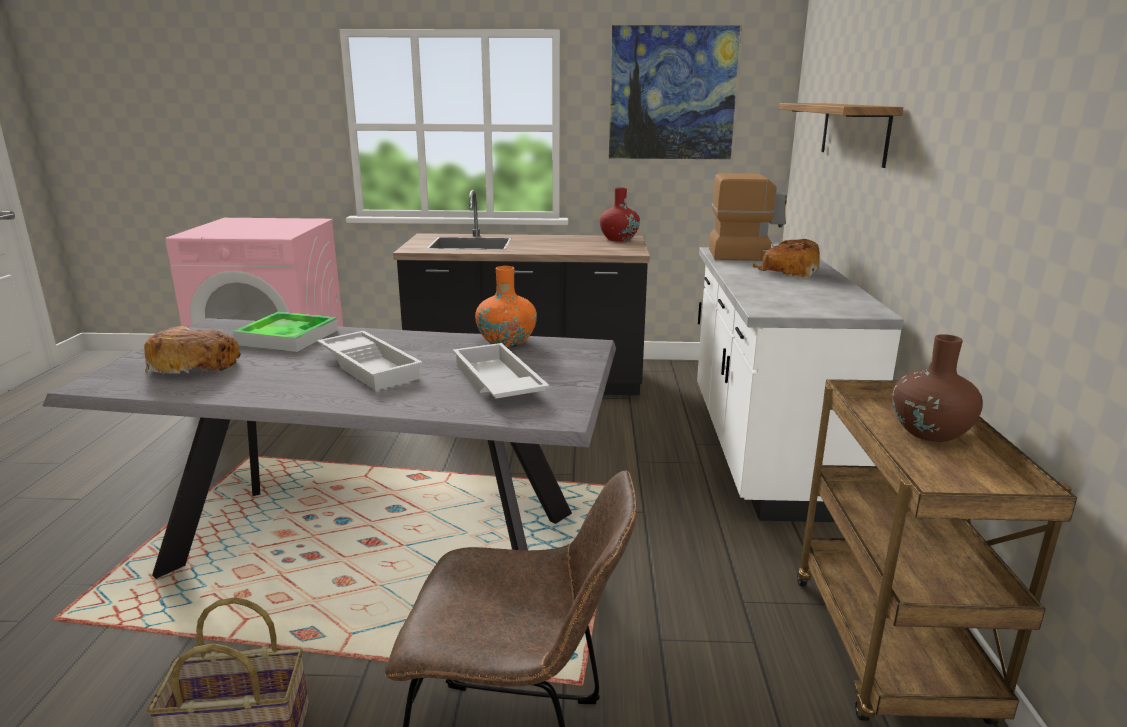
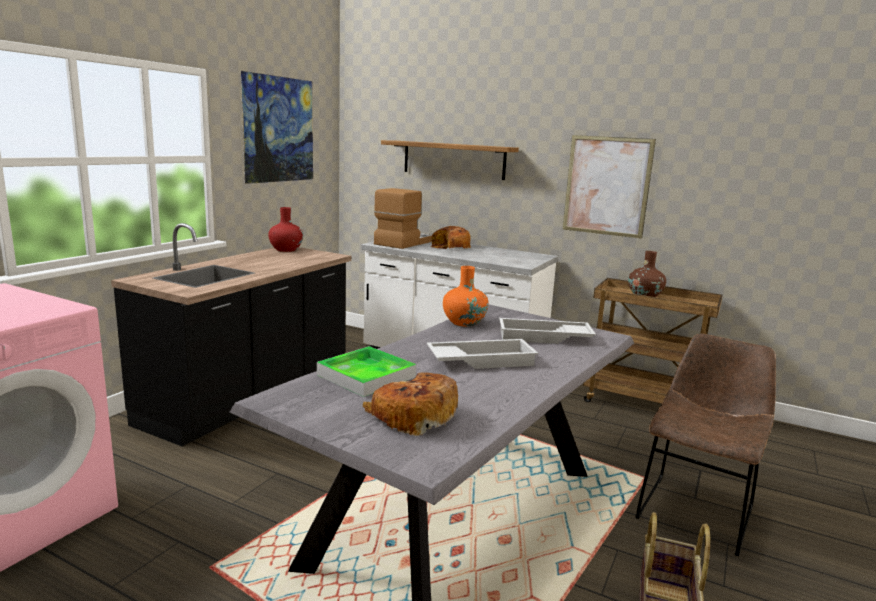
camera: 65 degrees left, 5 degrees down
none -> picture [563,135,656,239]

